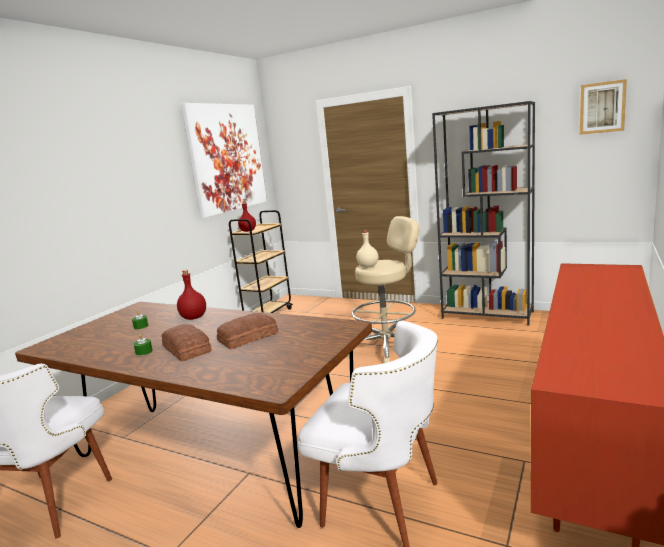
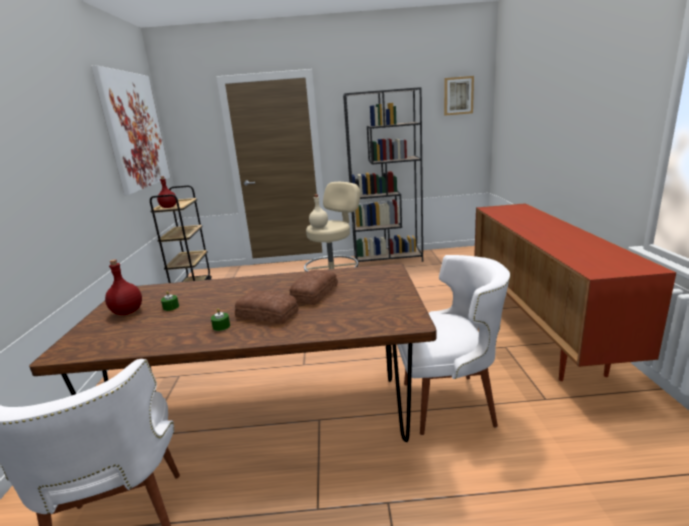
camera: 30 degrees left, 5 degrees up
red bottle [177,270,206,320] -> red bottle moved to [105,259,142,315]

